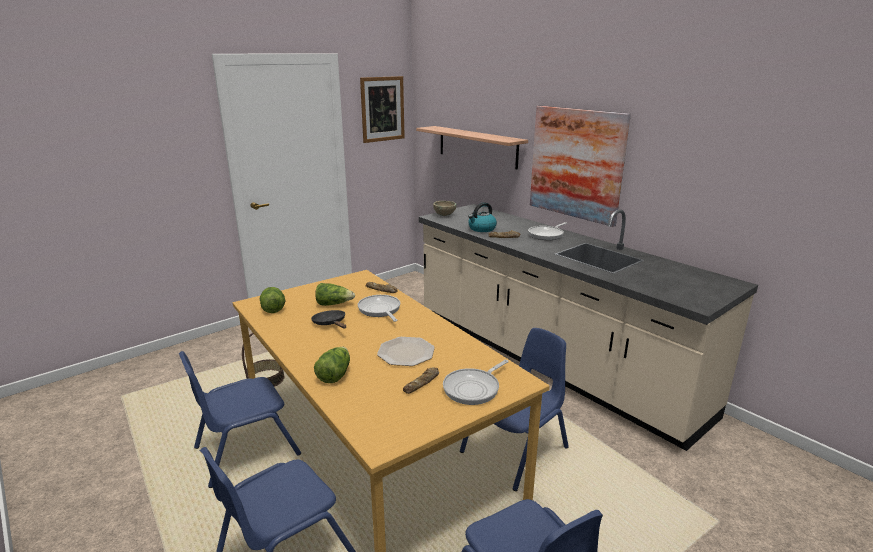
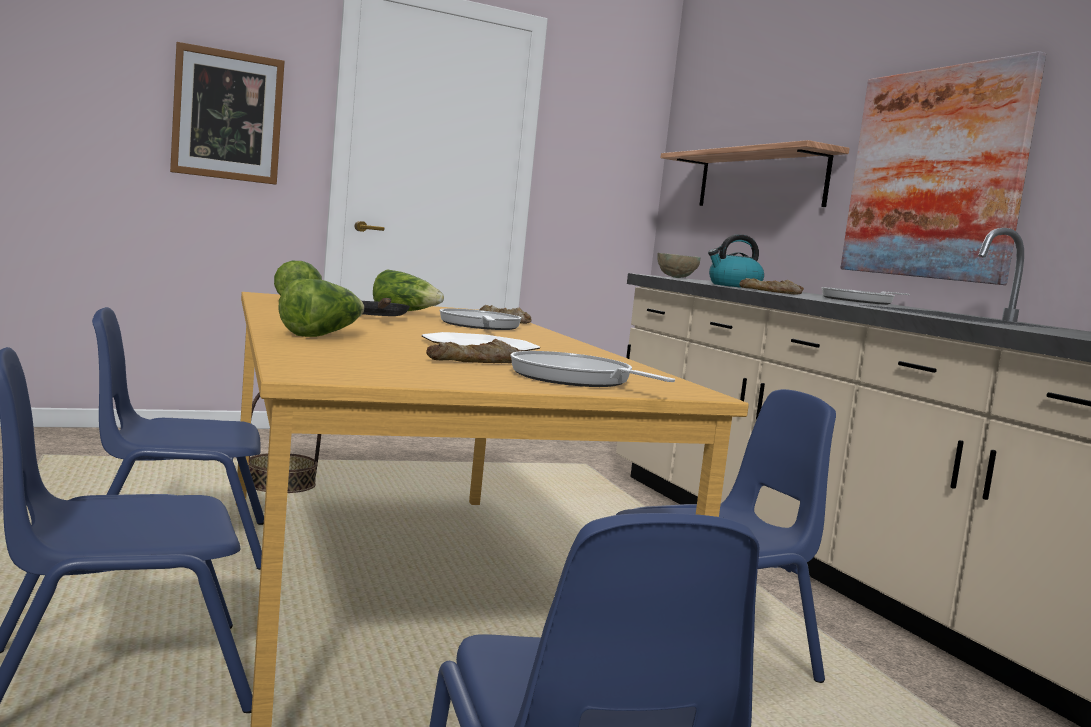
camera: 15 degrees right, 15 degrees down
picture [360,76,405,143] -> picture moved to [170,42,285,185]
frying pan [443,360,509,405] -> frying pan turned 75 degrees clockwise [510,351,675,387]

